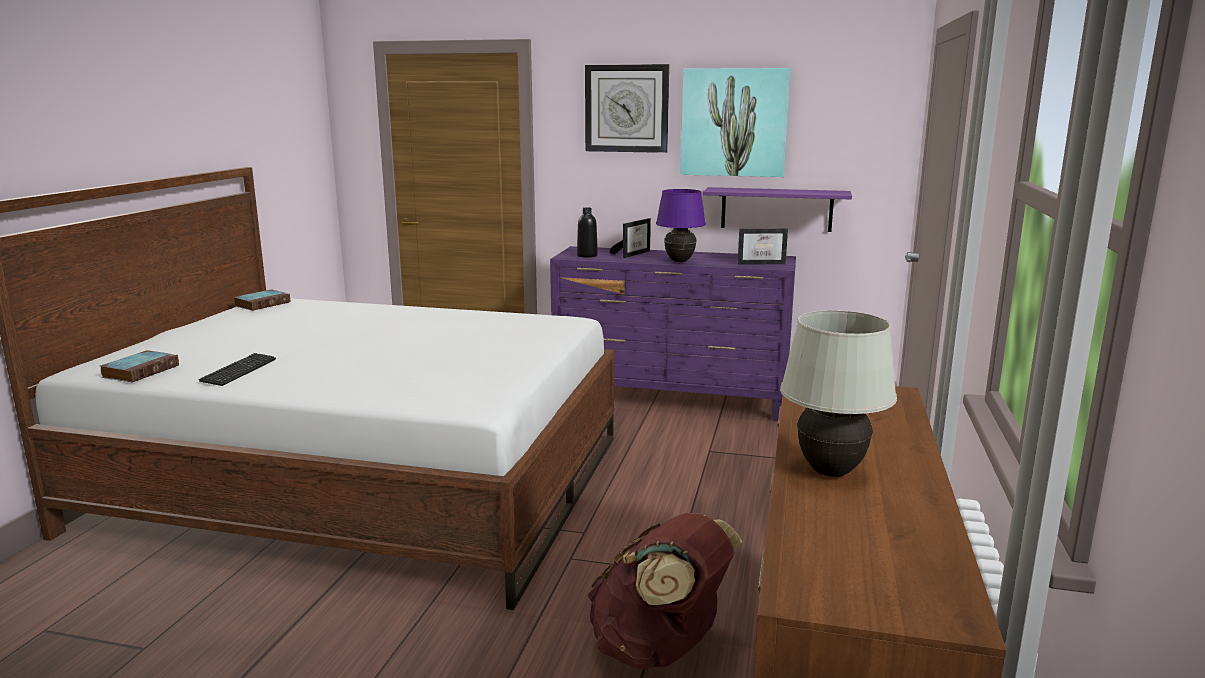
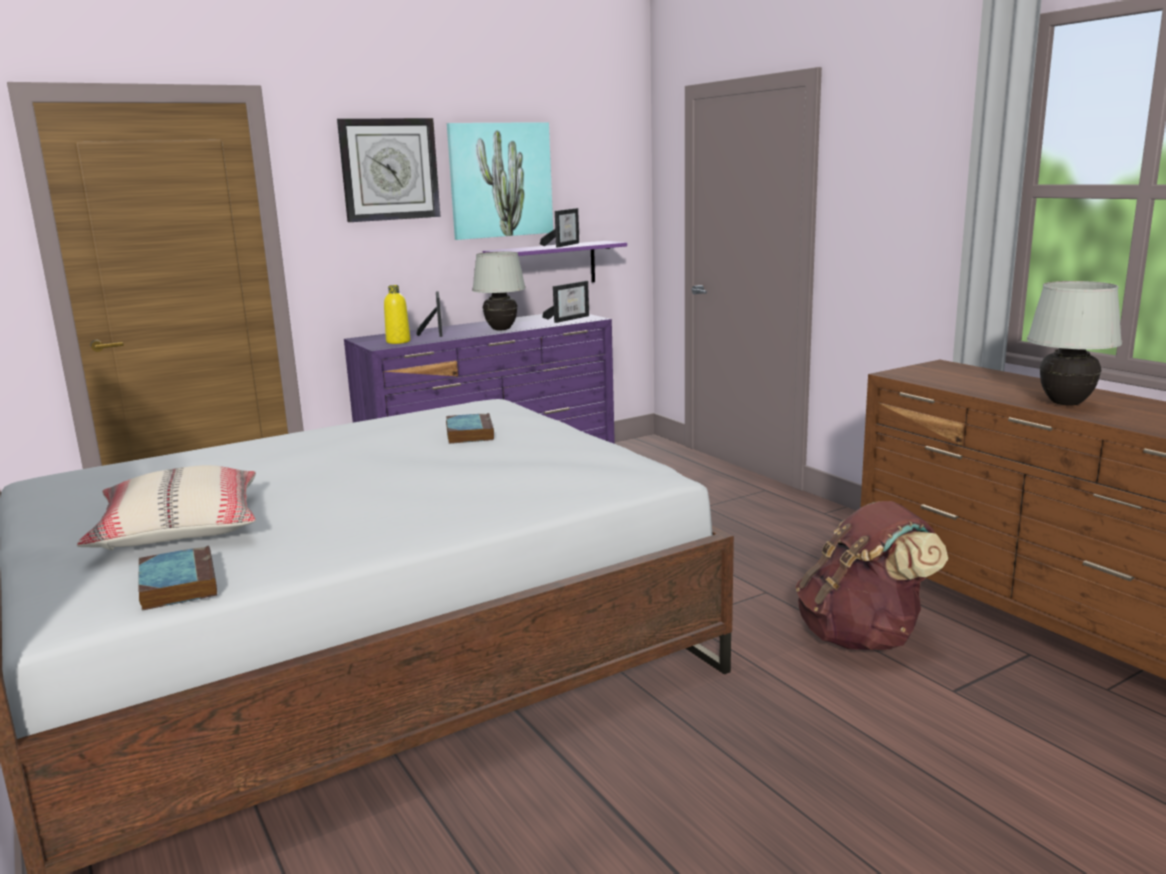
camera: 45 degrees left, 0 degrees up
keyboard [199,353,276,386] -> none
book [233,289,290,311] -> book moved to [446,413,494,444]
black bottle [577,207,598,258] -> yellow bottle [384,285,410,344]
purple table lamp [656,189,706,262] -> white table lamp [472,252,526,330]
none -> beige pillow [77,465,256,551]
none -> picture frame [540,208,579,247]

